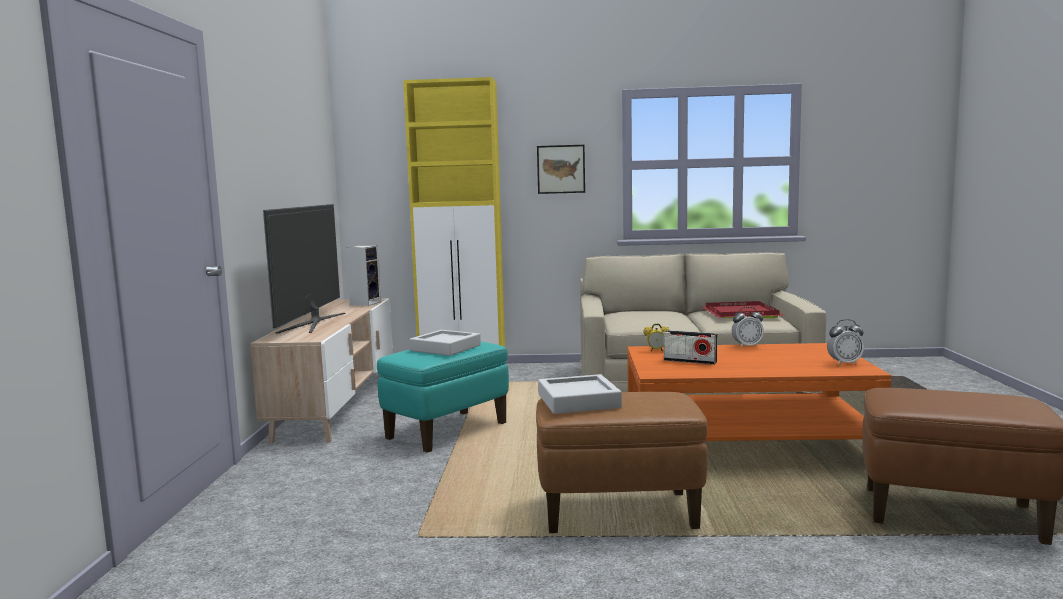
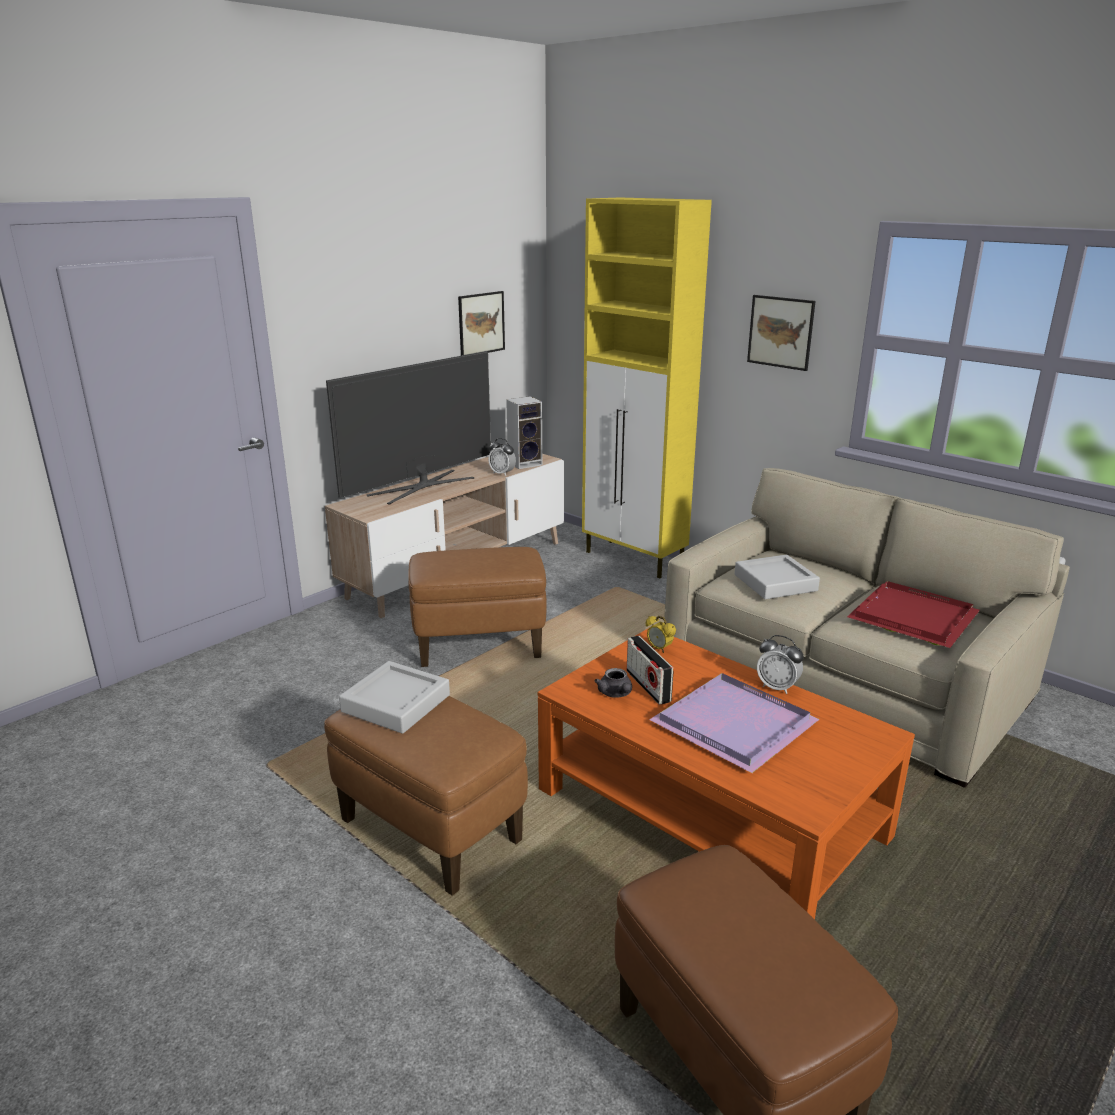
camera: 40 degrees right, 15 degrees up
turquoise ottoman [377,341,509,453] -> brown ottoman [408,547,547,667]
grey tray [409,330,481,356] -> grey tray moved to [735,555,820,599]
alarm clock [827,319,864,365] -> alarm clock moved to [488,438,516,476]
none -> picture [458,291,505,356]
none -> grey teapot [595,668,632,697]
none -> purple tray [649,673,820,773]

